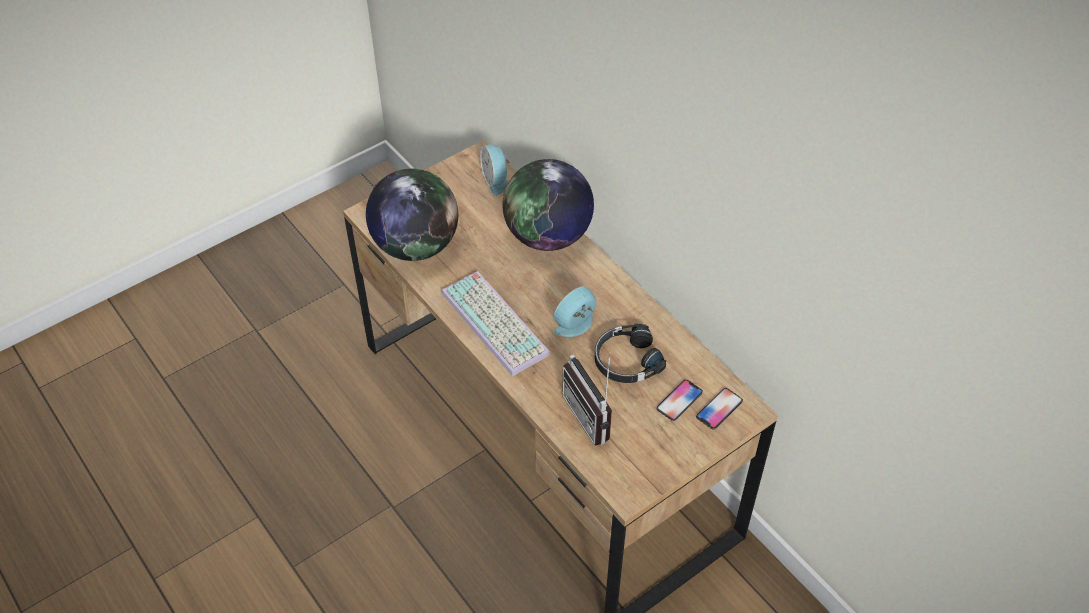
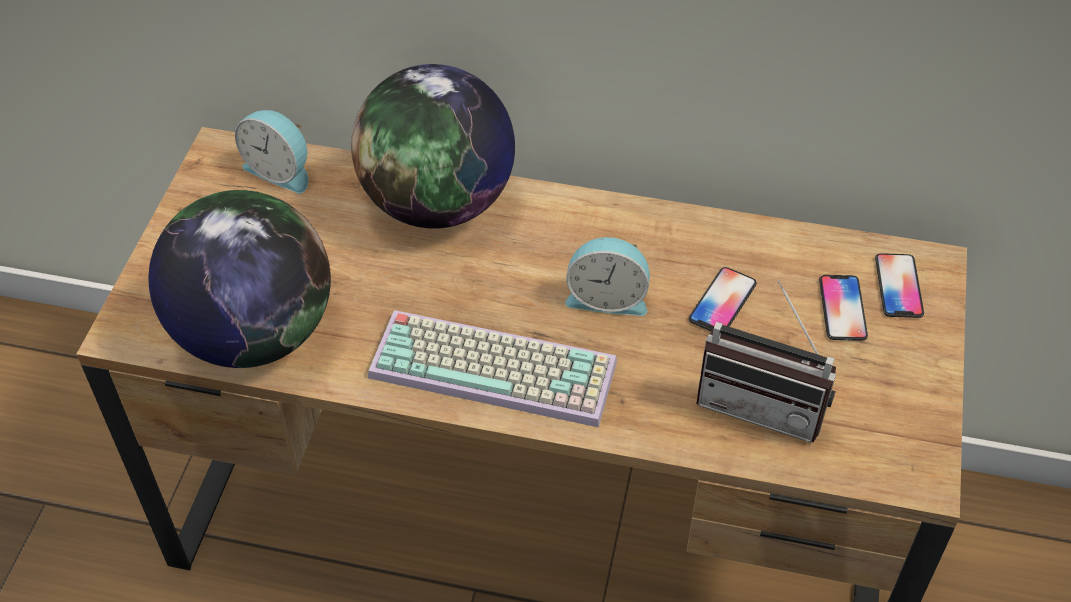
camera: 40 degrees left, 0 degrees up
alarm clock [554,286,596,337] -> alarm clock turned 90 degrees counterclockwise [565,237,650,316]
black headphones [595,324,666,383] -> phone [689,267,757,332]

